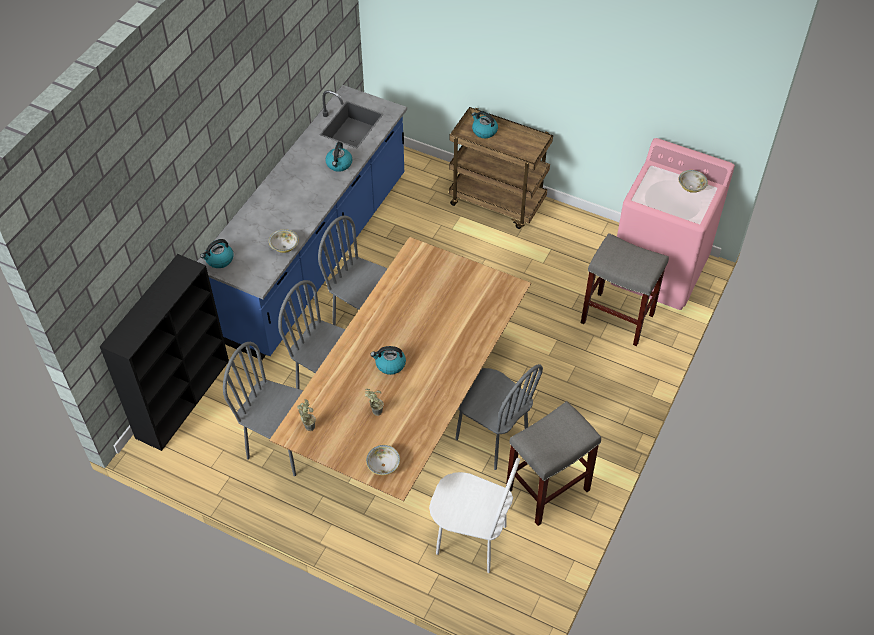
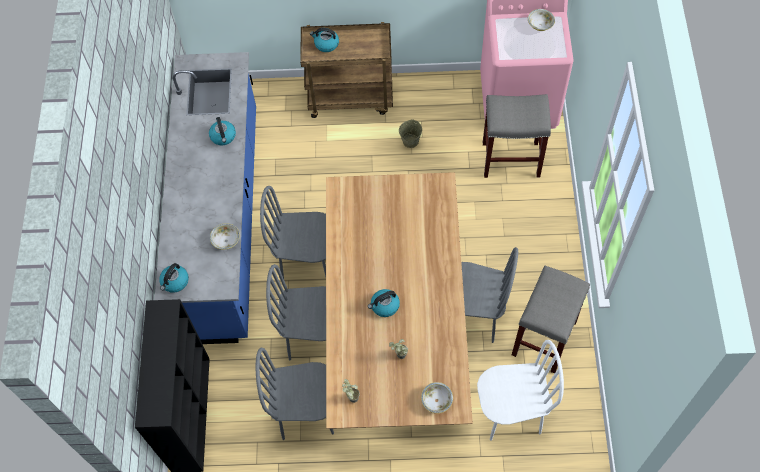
camera: 25 degrees left, 10 degrees up
none -> beige bucket [399,119,422,148]

